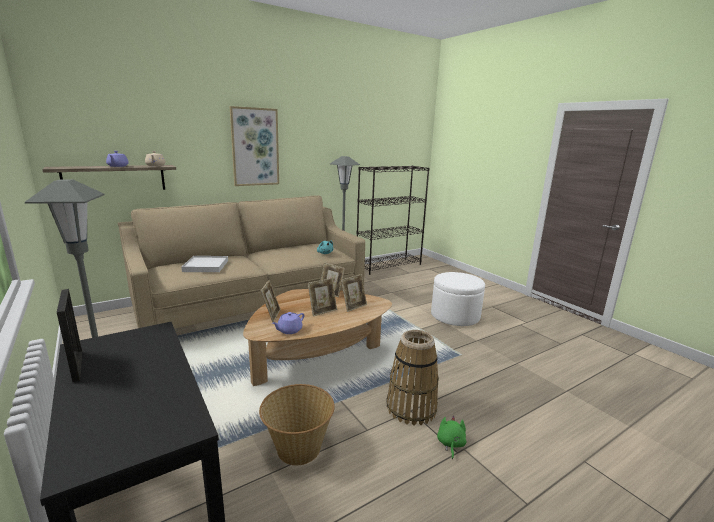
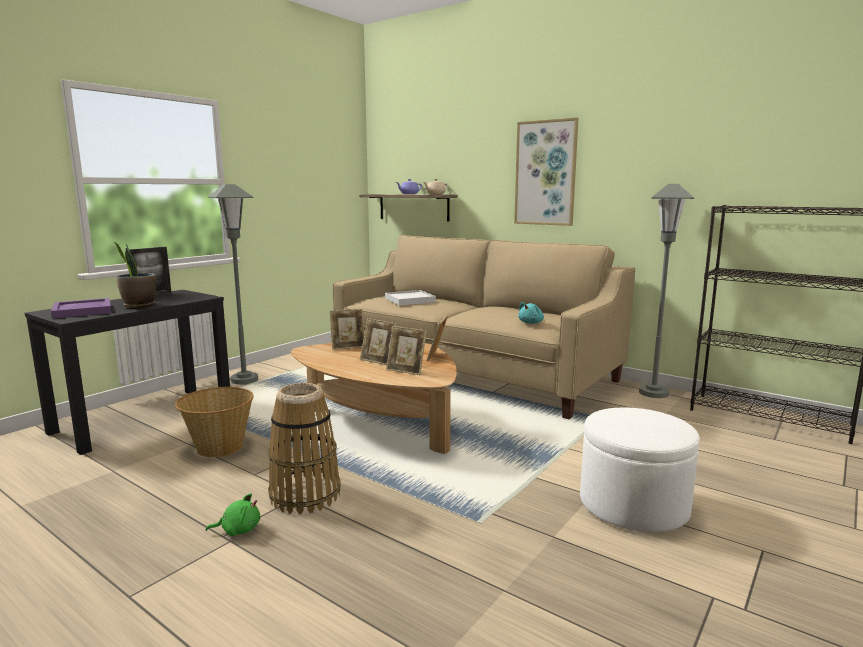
camera: 70 degrees right, 5 degrees down
purple teapot [272,312,305,334] -> none
none -> purple tray [51,298,111,318]
none -> potted plant [114,242,156,308]

